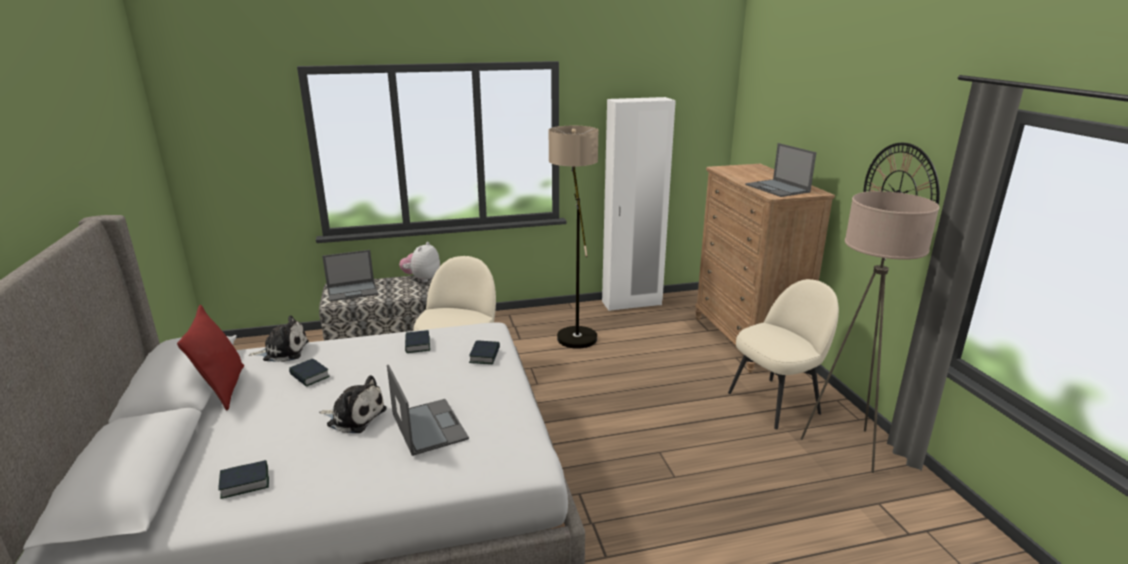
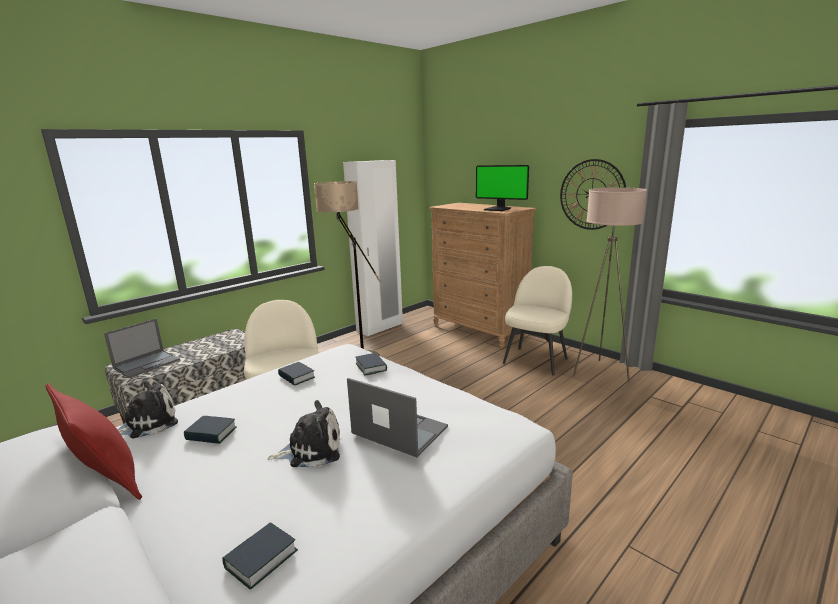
camera: 30 degrees left, 5 degrees down
plush toy [399,242,440,282] -> none
laptop [746,143,816,197] -> monitor [476,165,529,211]

